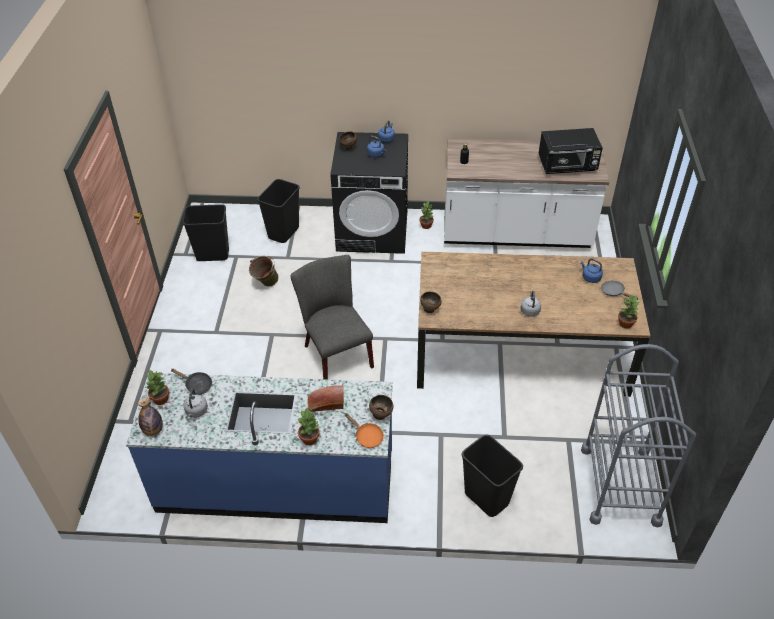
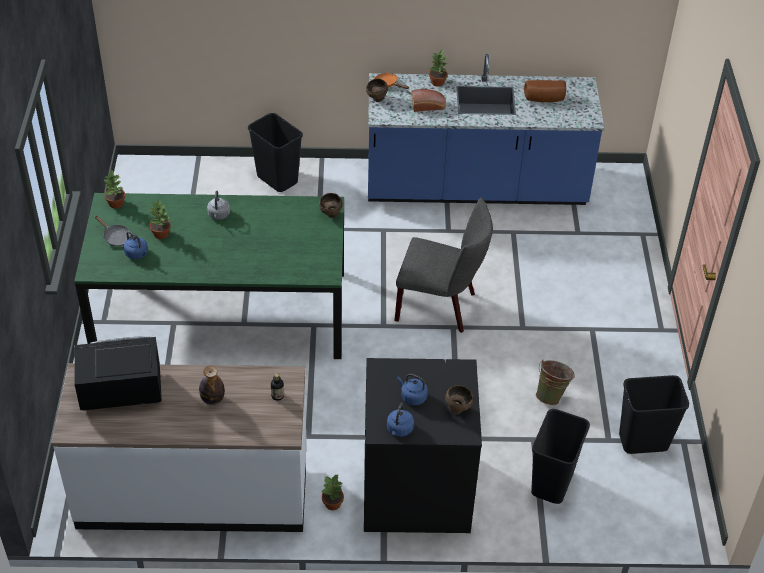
camera: 175 degrees right, 0 degrees up
bottle [138,398,163,436] -> bottle moved to [199,366,225,405]
potted plant [146,370,169,405] -> potted plant moved to [149,199,171,239]
black frying pan [171,369,212,394] -> none
grey kettle [183,389,208,418] -> bread [524,80,566,102]
grey chair [291,255,374,380] -> grey chair turned 45 degrees counterclockwise [395,198,493,333]
brown dining table [417,252,651,397] -> green dining table [74,193,344,359]
grey cart [581,344,696,527] -> none

